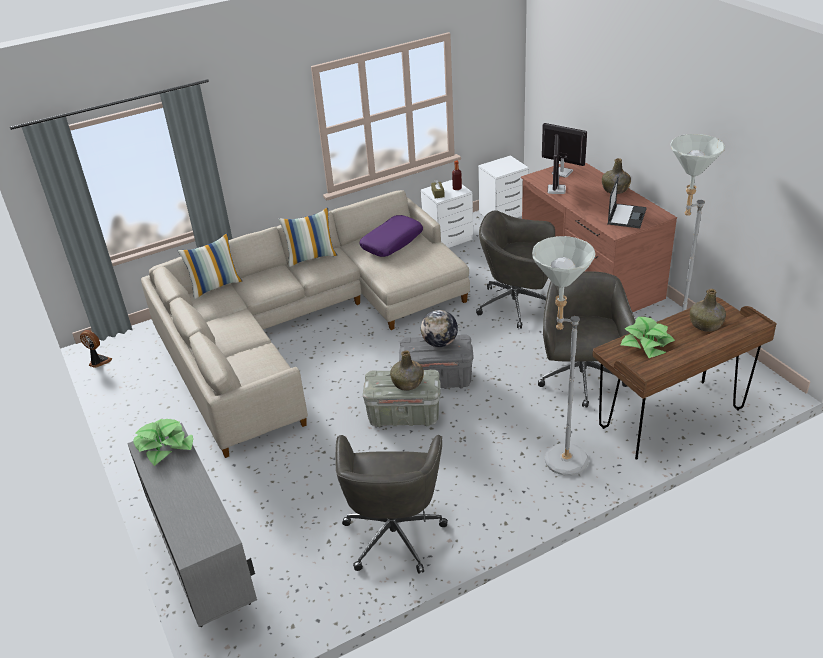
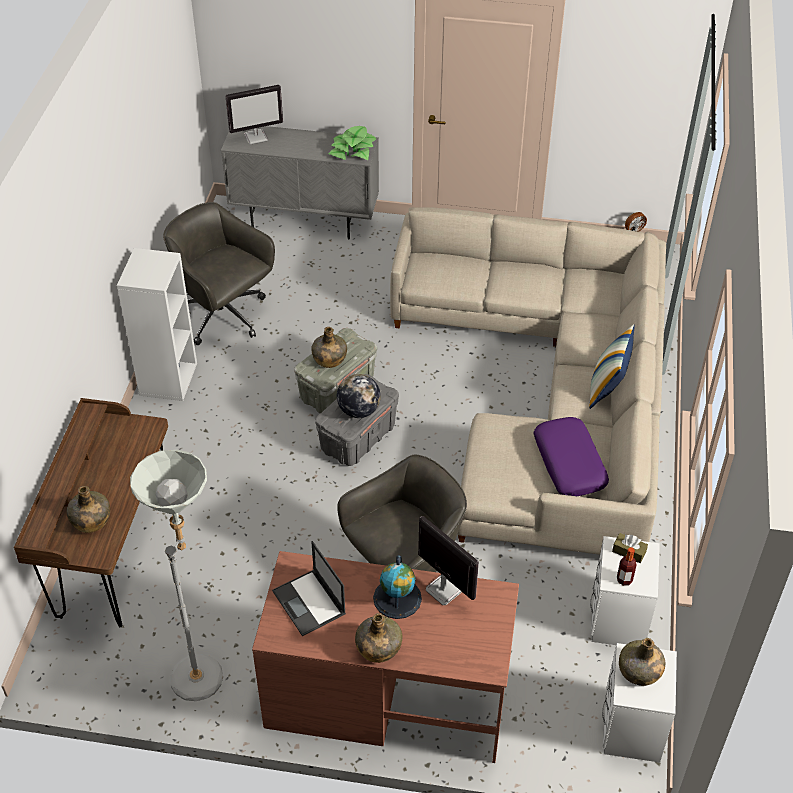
camera: 125 degrees right, 10 degrees up
pillow [178,233,242,299] -> none
grey floor lamp [532,236,596,476] -> none
grey office chair [538,271,636,408] -> none
monitor [542,123,587,178] -> monitor moved to [226,85,283,145]
potted plant [621,317,675,358] -> none
none -> white bookcase [117,248,197,401]
none -> globe [373,555,422,619]
none -> green bottle [619,638,665,686]

